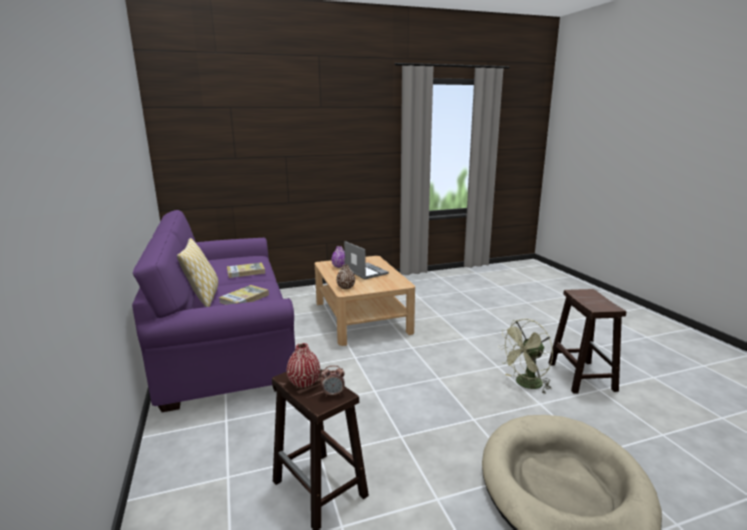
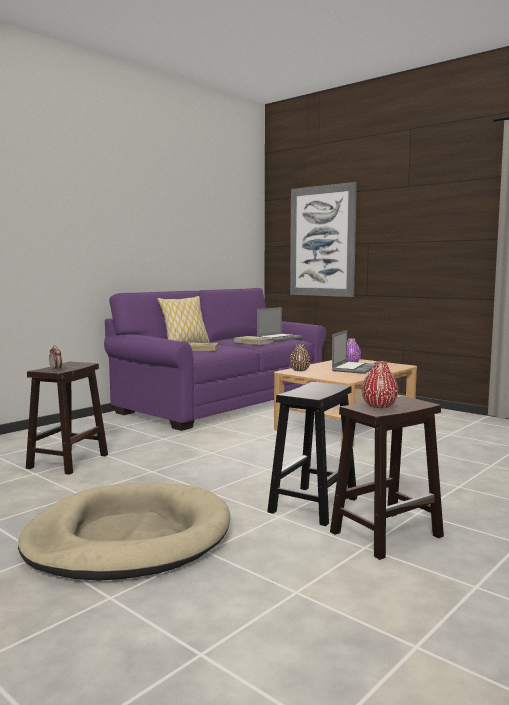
camera: 60 degrees right, 10 degrees down
red vase [286,343,320,388] -> red vase moved to [362,361,398,408]
green fan [498,319,553,394] -> black stool [267,382,357,526]
none -> laptop [257,307,302,342]
none -> picture [290,182,357,297]

